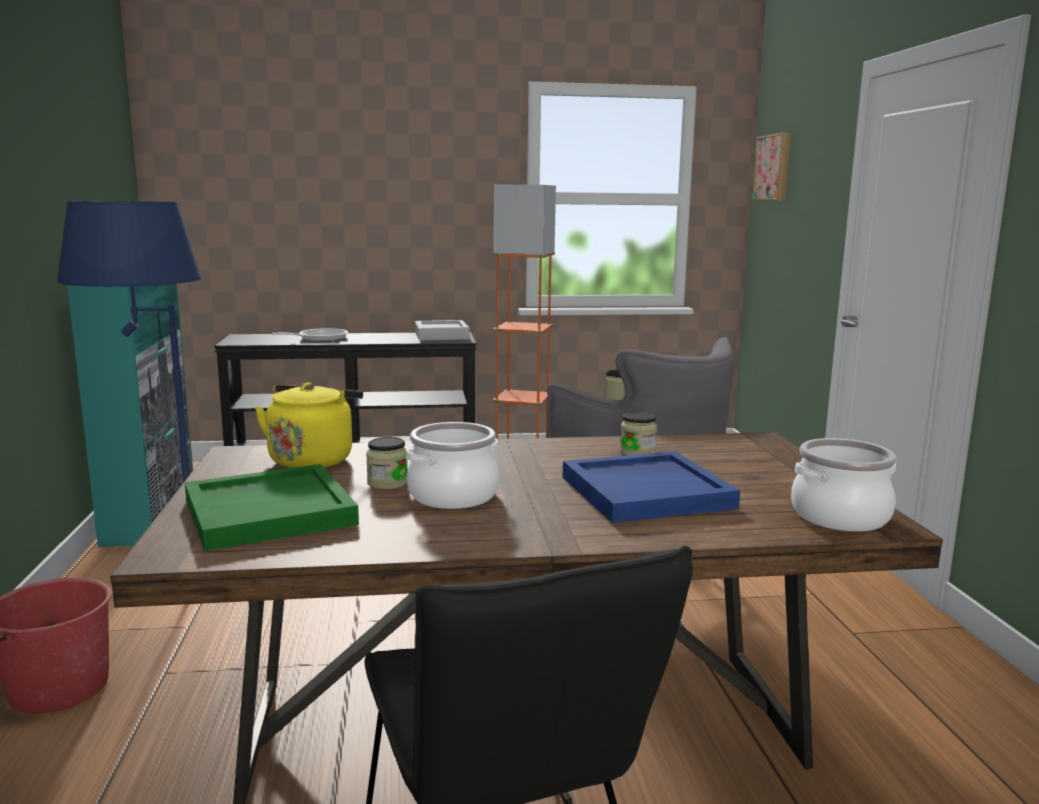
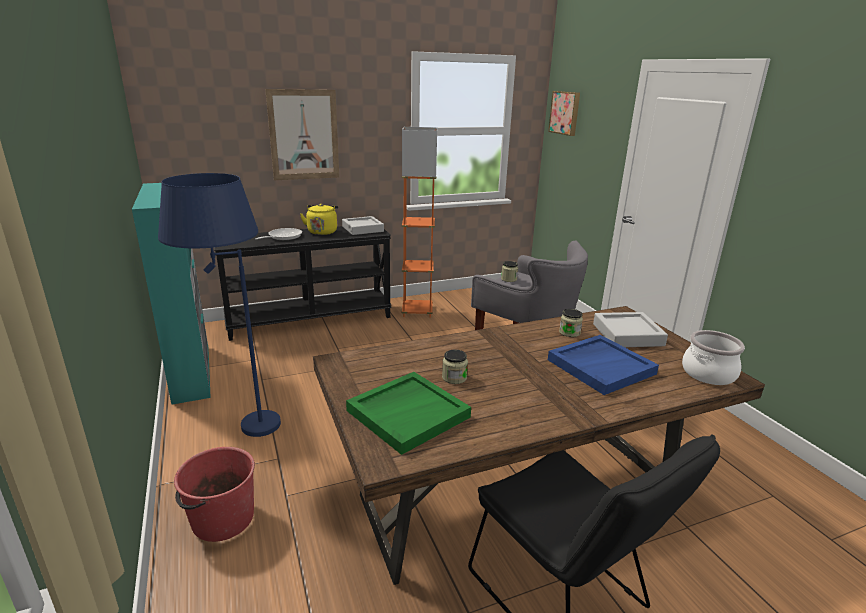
camera: 15 degrees left, 10 degrees up
yellow kettle [255,382,363,468] -> yellow kettle moved to [300,204,338,235]
cooking pot [406,422,500,509] -> none
none -> picture [265,89,339,180]
none -> grey tray [593,312,668,347]

